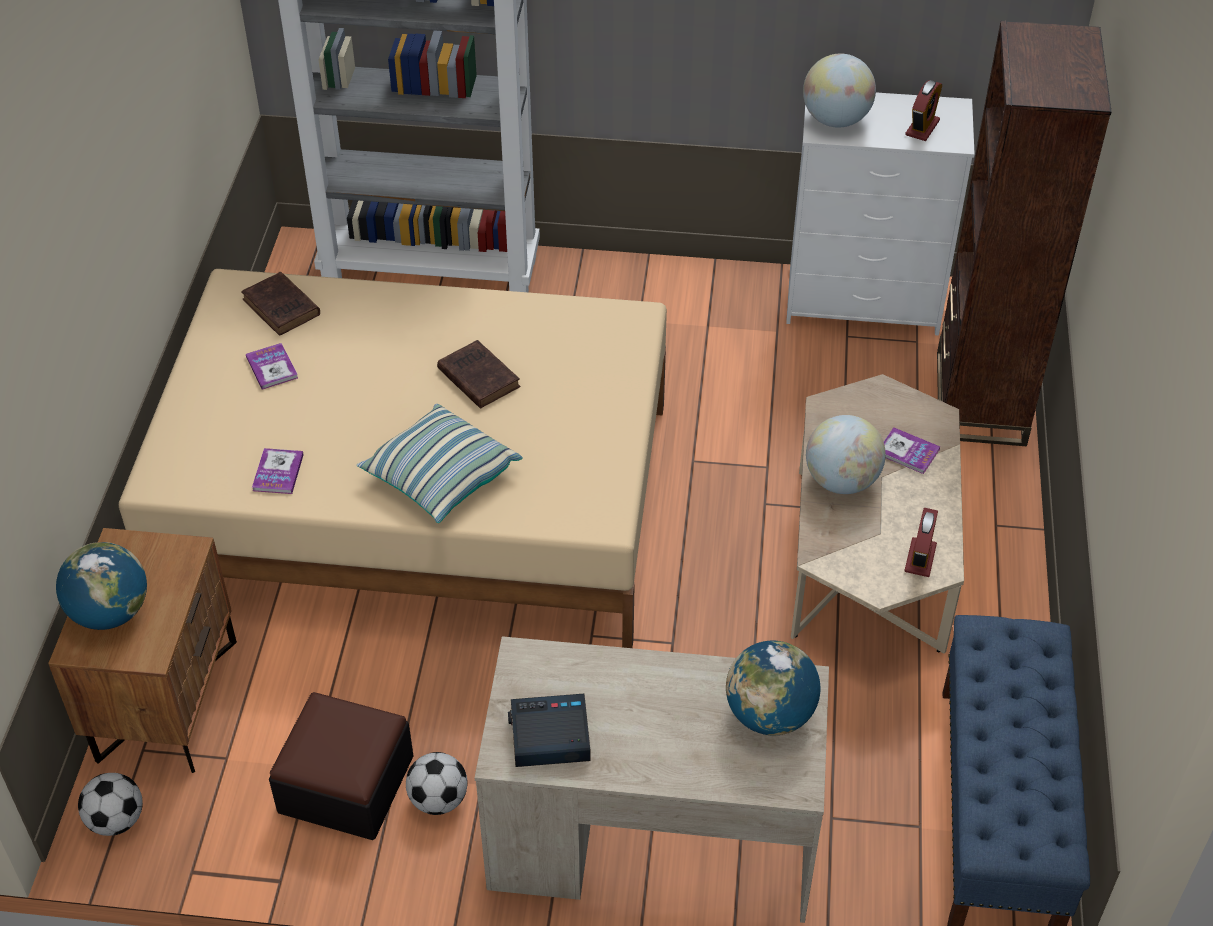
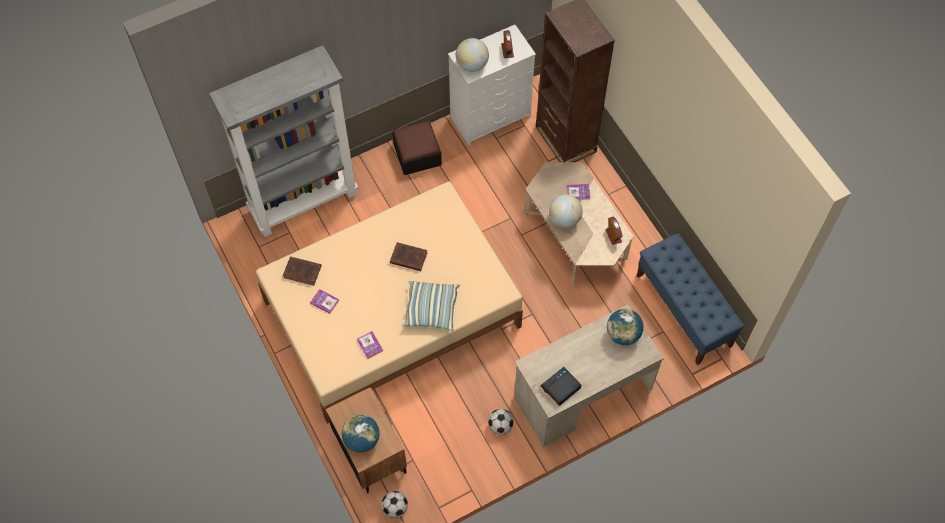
camera: 35 degrees left, 15 degrees up
ottoman [269,692,413,840] -> ottoman moved to [392,121,442,175]

